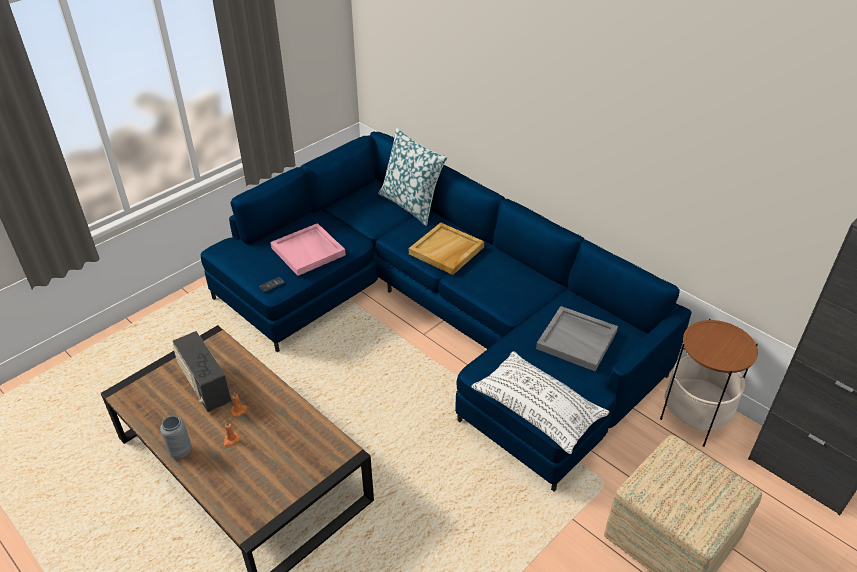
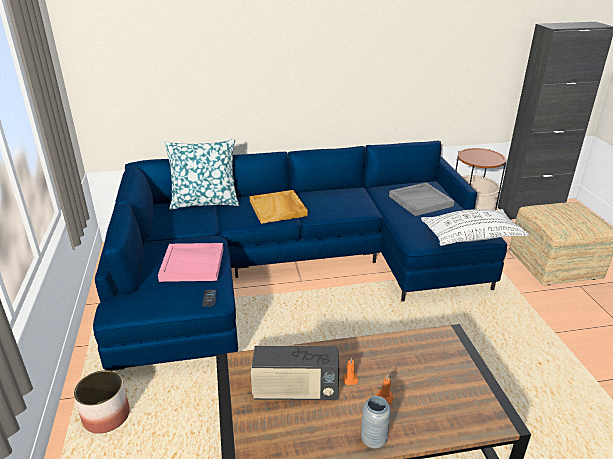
camera: 55 degrees left, 10 degrees down
none -> planter [74,370,130,434]

